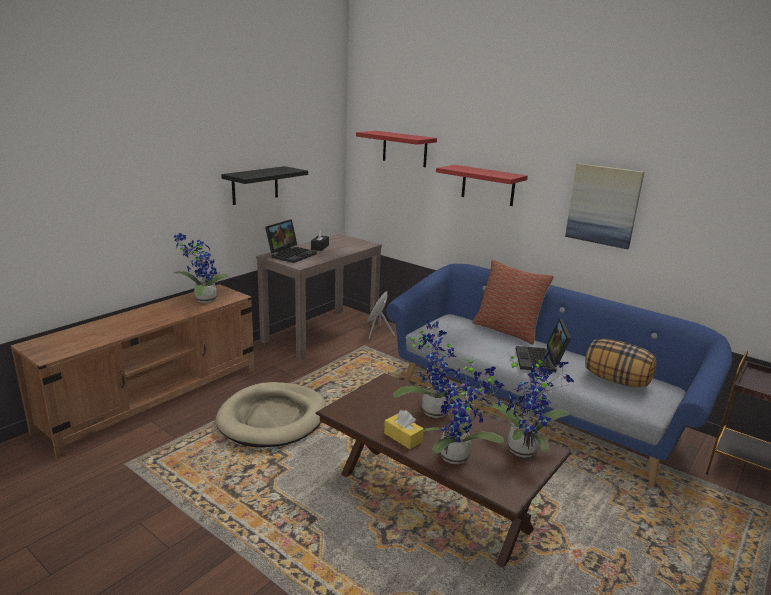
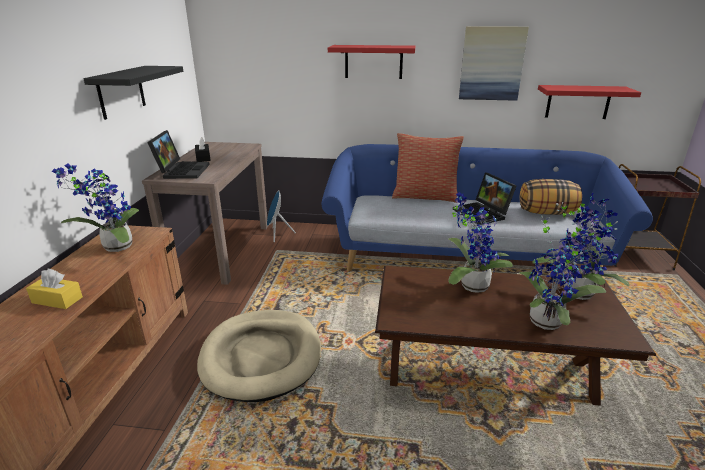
camera: 30 degrees left, 5 degrees up
red shelf [356,131,437,167] -> red shelf moved to [538,85,641,119]
yellow tissue box [384,410,424,449] -> yellow tissue box moved to [26,269,83,309]

